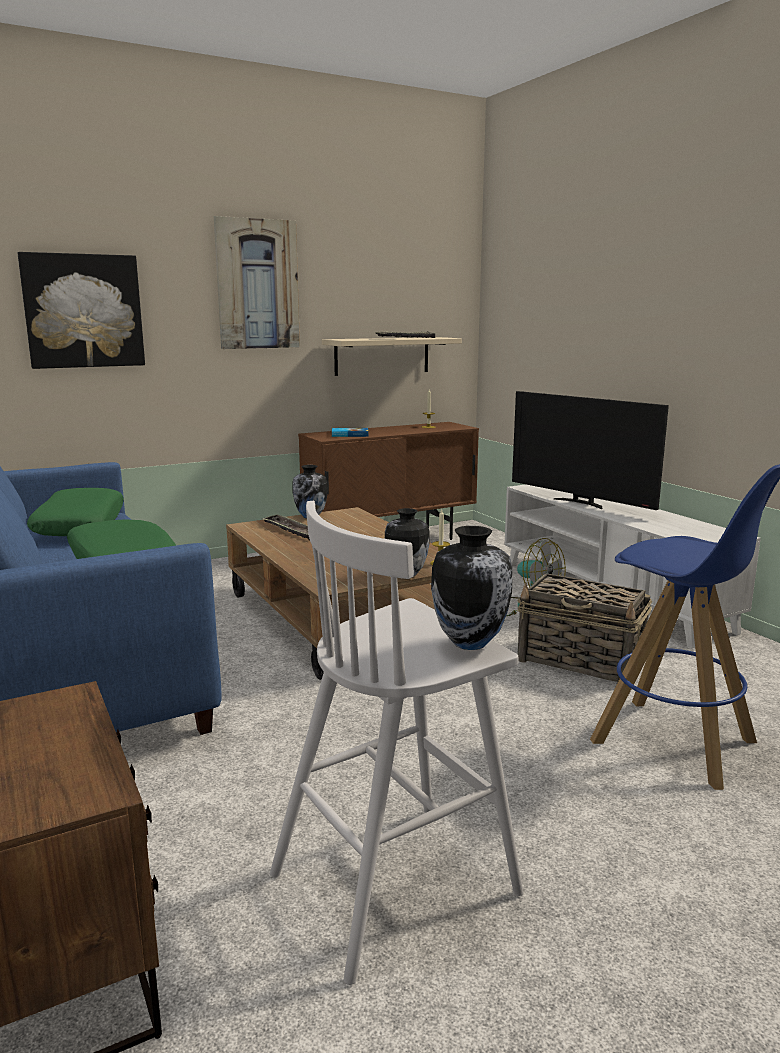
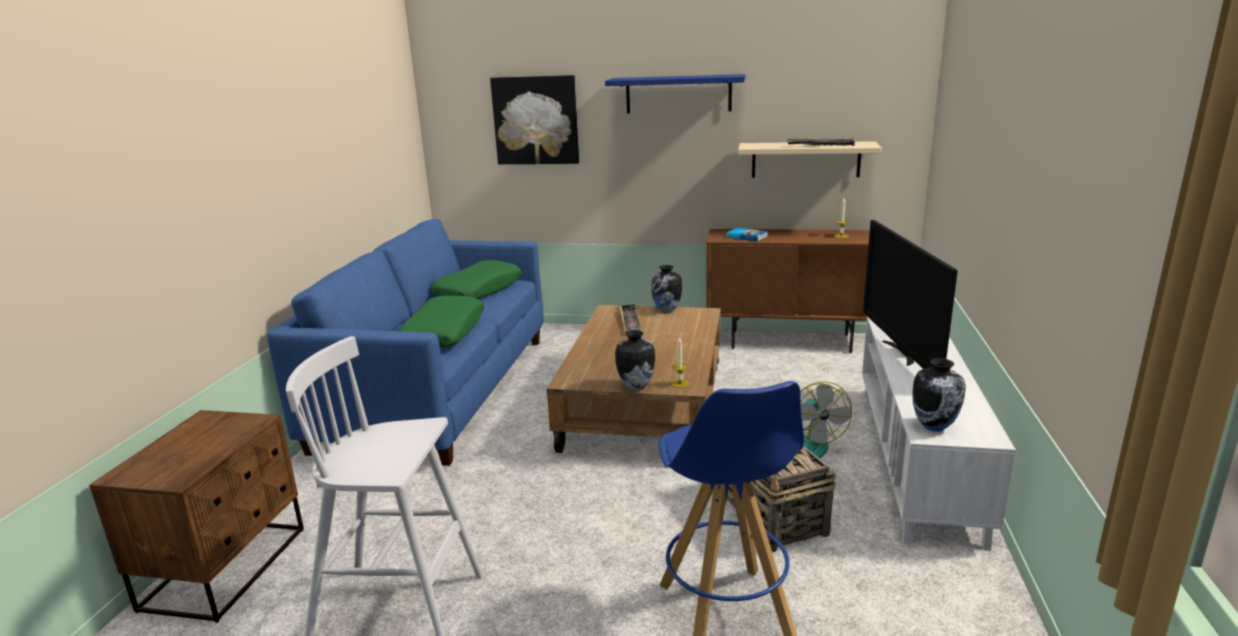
camera: 40 degrees right, 5 degrees up
picture [214,216,300,349] -> blue shelf [605,74,745,113]
vase [431,526,512,650] -> vase moved to [912,358,966,432]

